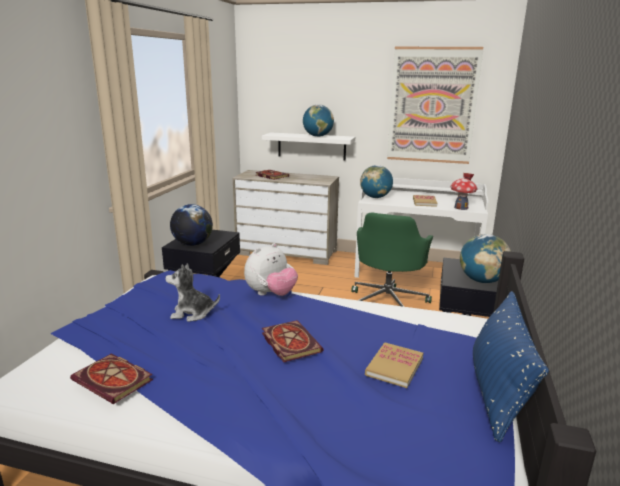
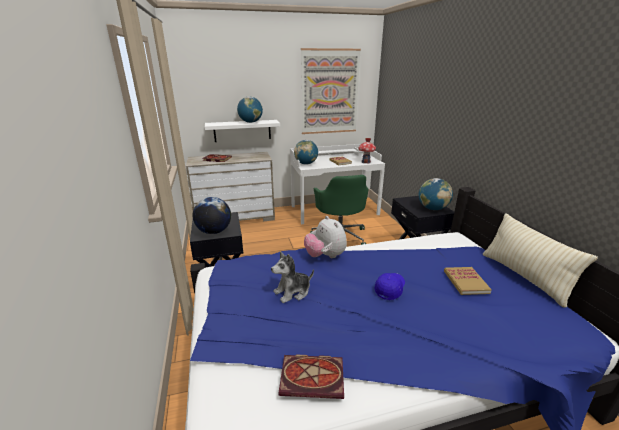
camera: 30 degrees left, 5 degrees up
plush toy [244,243,298,296] -> plush toy turned 135 degrees clockwise [304,216,347,258]
book [262,320,323,362] -> blue cap [374,273,405,300]
blue pillow [473,291,549,442] -> beige pillow [483,213,598,308]

